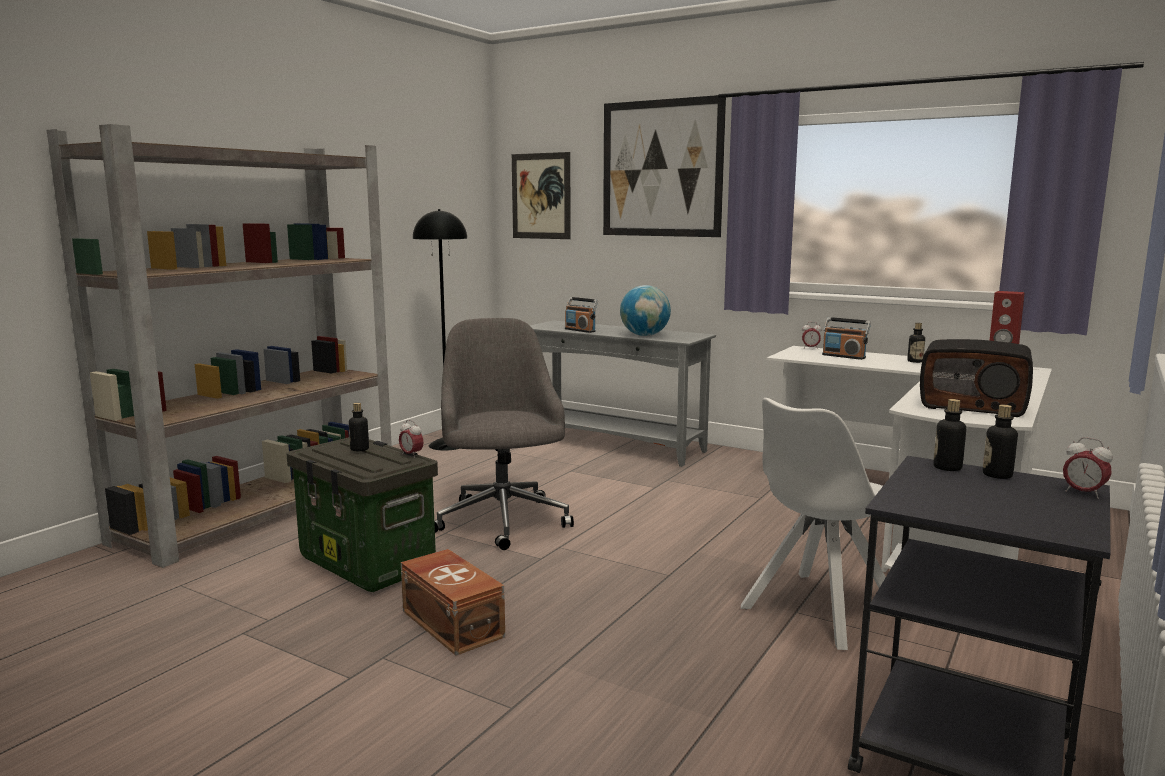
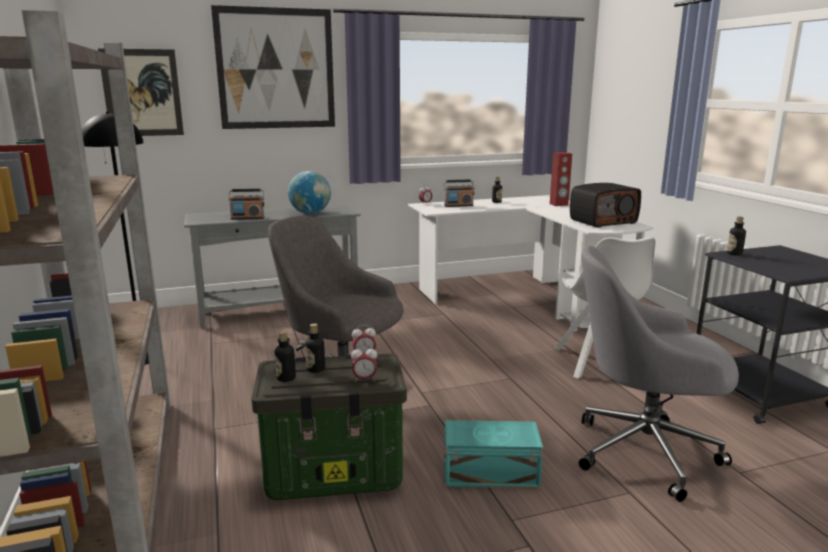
camera: 50 degrees left, 5 degrees up
brown storage box [401,549,505,656] -> turquoise storage box [444,420,543,489]
bottle [983,405,1018,479] -> bottle moved to [275,331,296,382]
alarm clock [1063,437,1113,499] -> alarm clock moved to [351,345,377,382]
none -> grey office chair [579,246,739,502]

